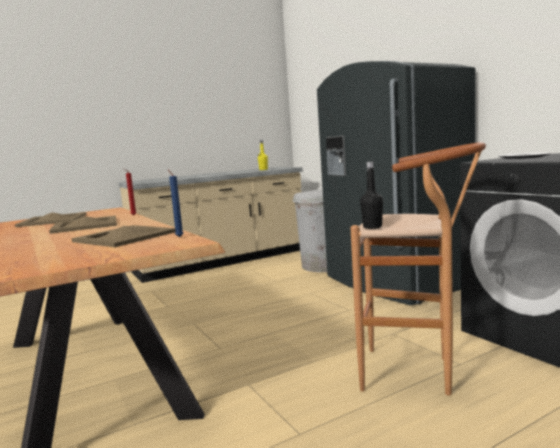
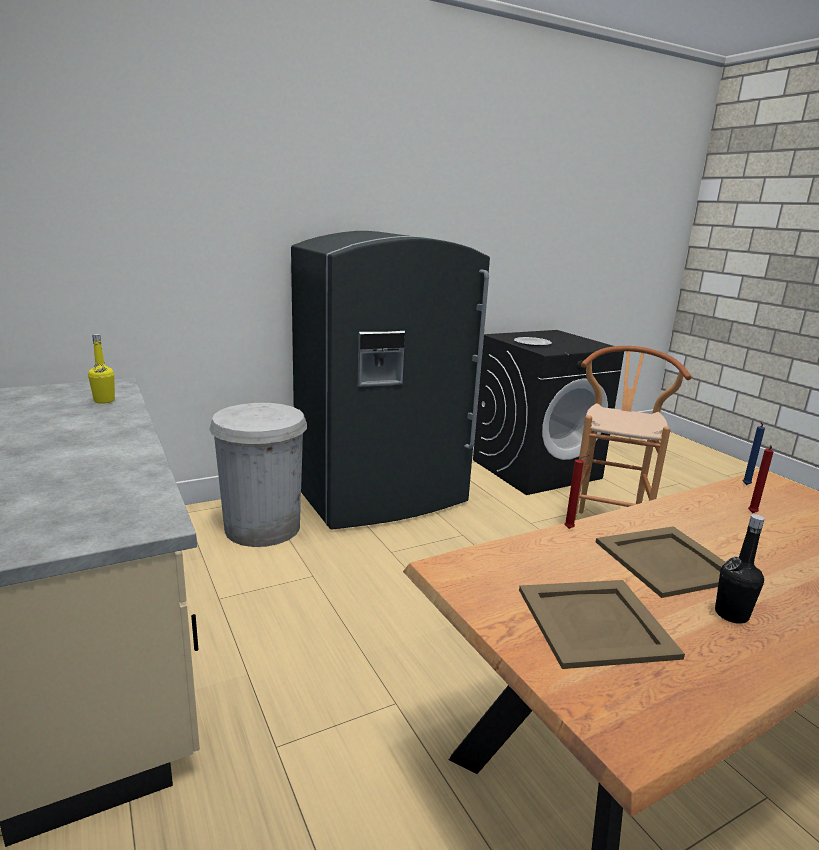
camera: 90 degrees left, 10 degrees up
beige tray [71,225,176,247] -> red candle [748,445,774,513]
black bottle [360,162,383,229] -> black bottle moved to [715,514,765,624]

